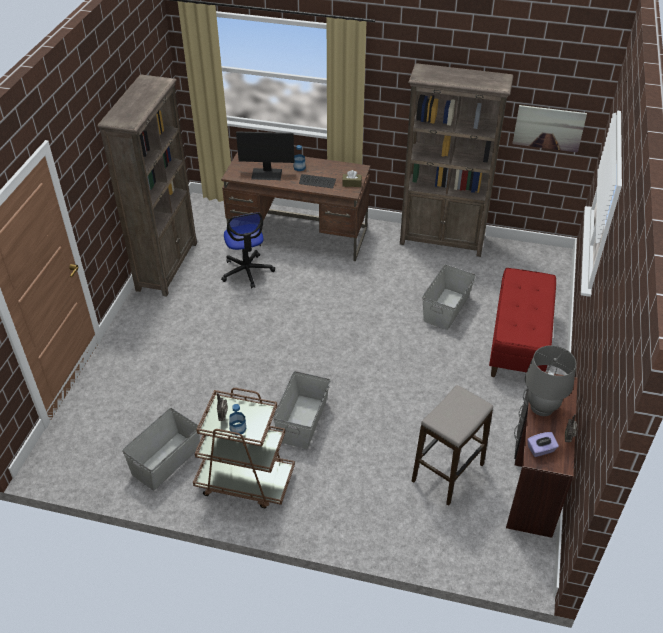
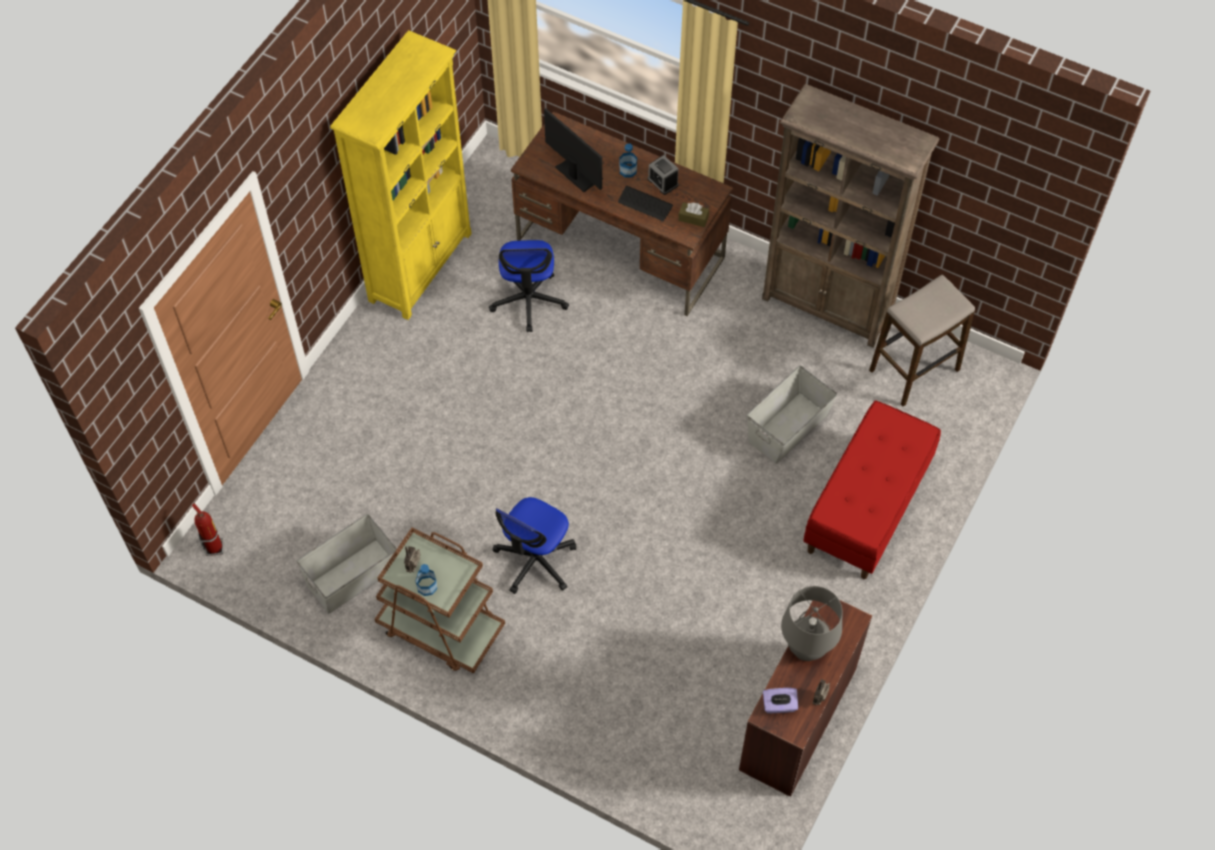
camera: 15 degrees right, 15 degrees up
brown bookcase [98,74,197,296] -> yellow bookcase [330,30,472,320]
monitor [236,131,294,180] -> monitor turned 150 degrees counterclockwise [544,108,603,192]
grey storage box [273,371,331,449] -> office chair [492,497,576,594]
stool [412,385,493,506] -> stool moved to [869,275,975,406]
picture [513,105,587,152] -> none
none -> fire extinguisher [192,503,223,556]
none -> alarm clock [647,155,679,195]

